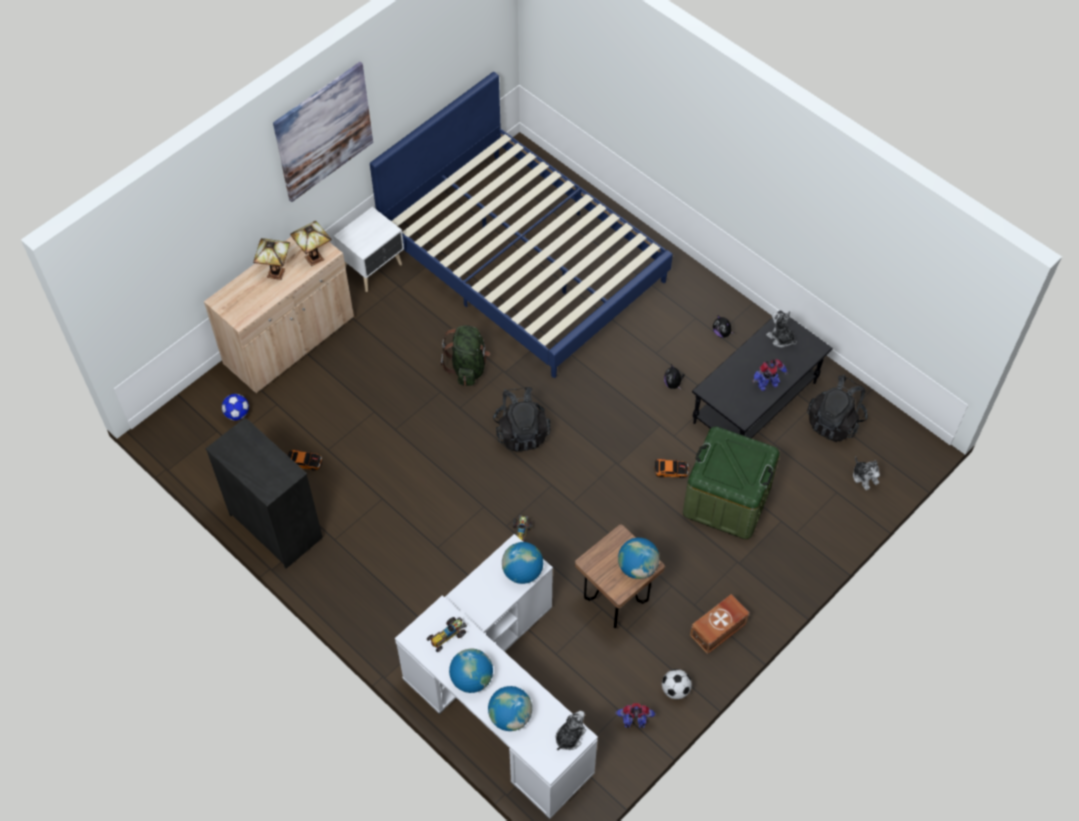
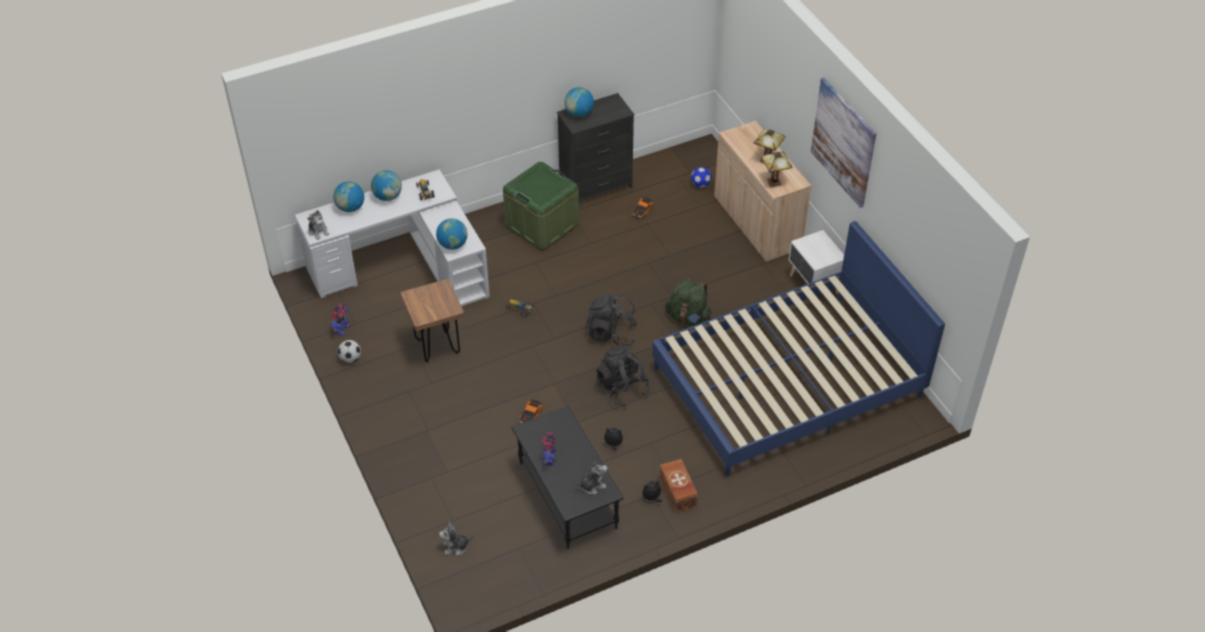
camera: 110 degrees right, 10 degrees down
globe [618,538,660,579] -> globe moved to [564,87,594,117]
green storage box [683,426,780,539] -> green storage box moved to [503,162,579,250]
brown storage box [690,594,749,654] -> brown storage box moved to [660,459,698,513]
black backpack [807,375,868,442] -> black backpack moved to [596,345,650,407]

